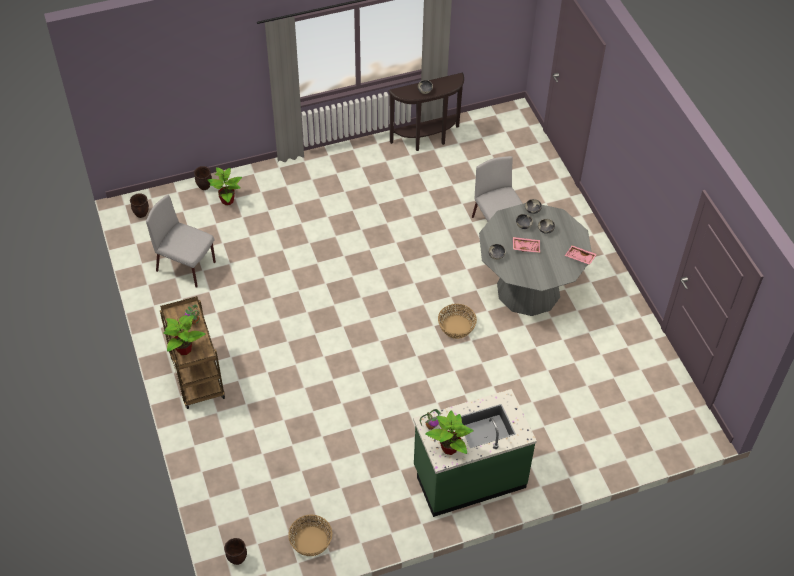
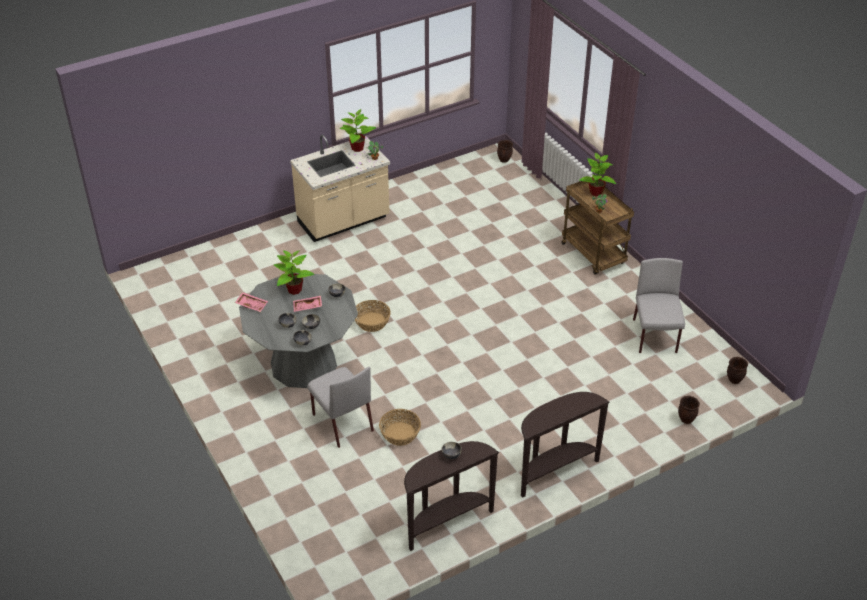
camera: 170 degrees right, 10 degrees down
grey chair [146,194,216,288] -> grey chair turned 105 degrees counterclockwise [633,258,685,353]
potted plant [208,167,242,205] -> potted plant moved to [274,250,315,295]
basket [288,515,332,556] -> basket moved to [379,409,421,446]
green counter [413,389,537,517] -> beige counter [290,135,390,242]
none -> brown console table [521,392,610,498]

